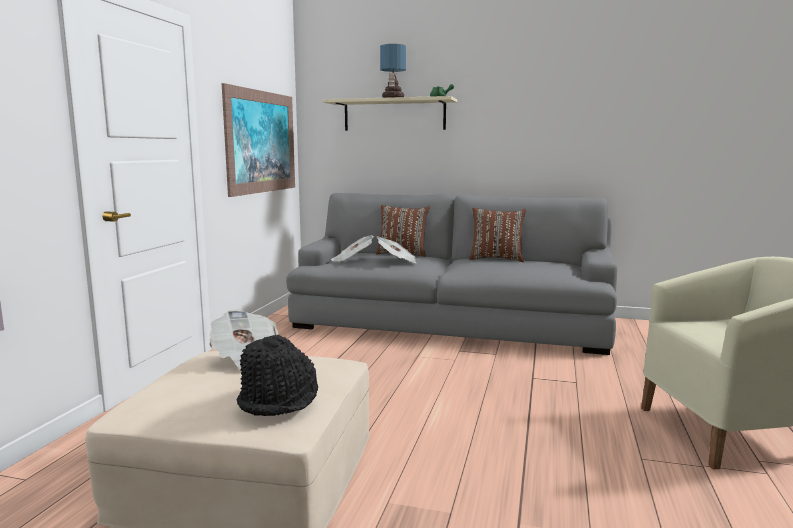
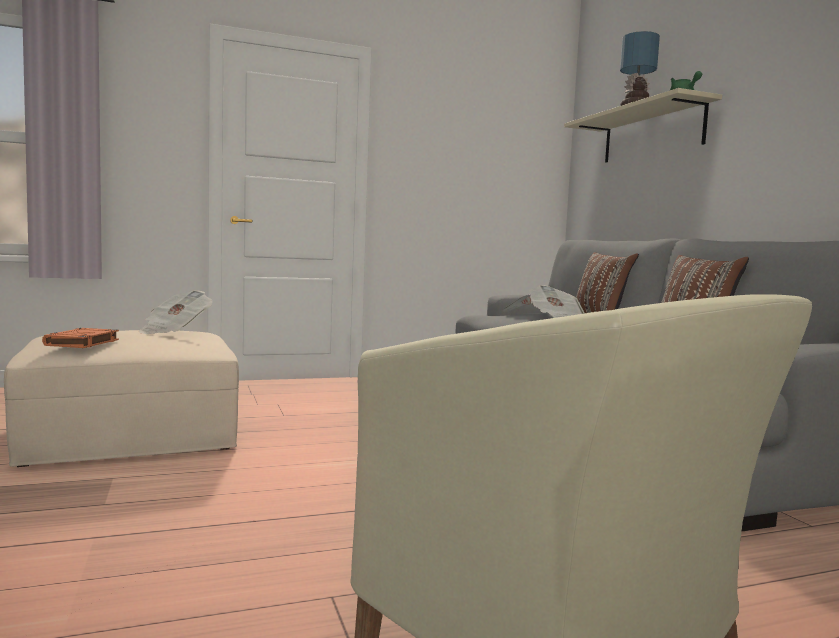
camera: 55 degrees right, 5 degrees down
picture [222,83,295,197] -> none
black hat [237,335,318,416] -> orange book [42,328,119,348]

